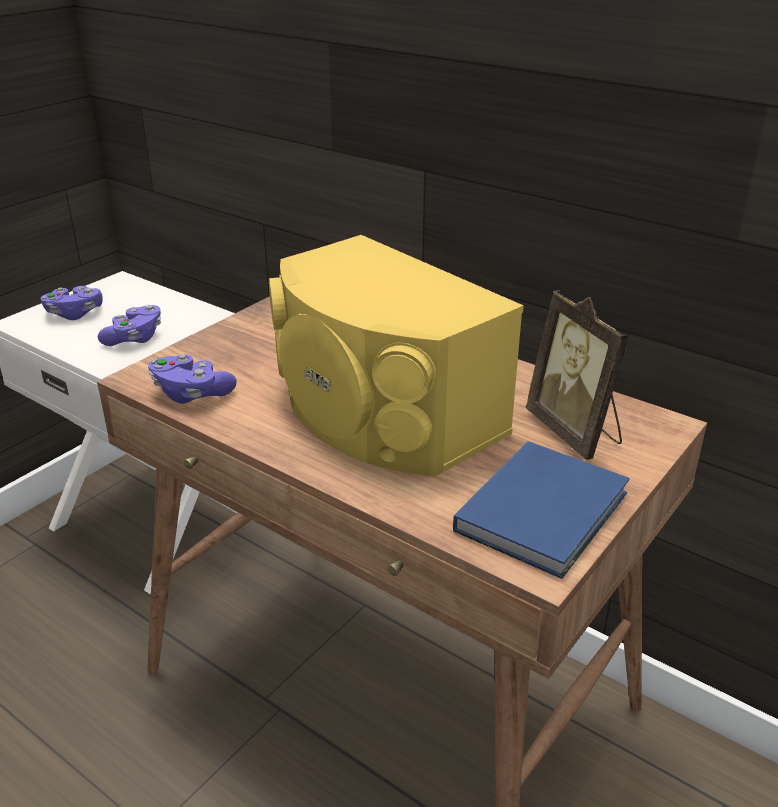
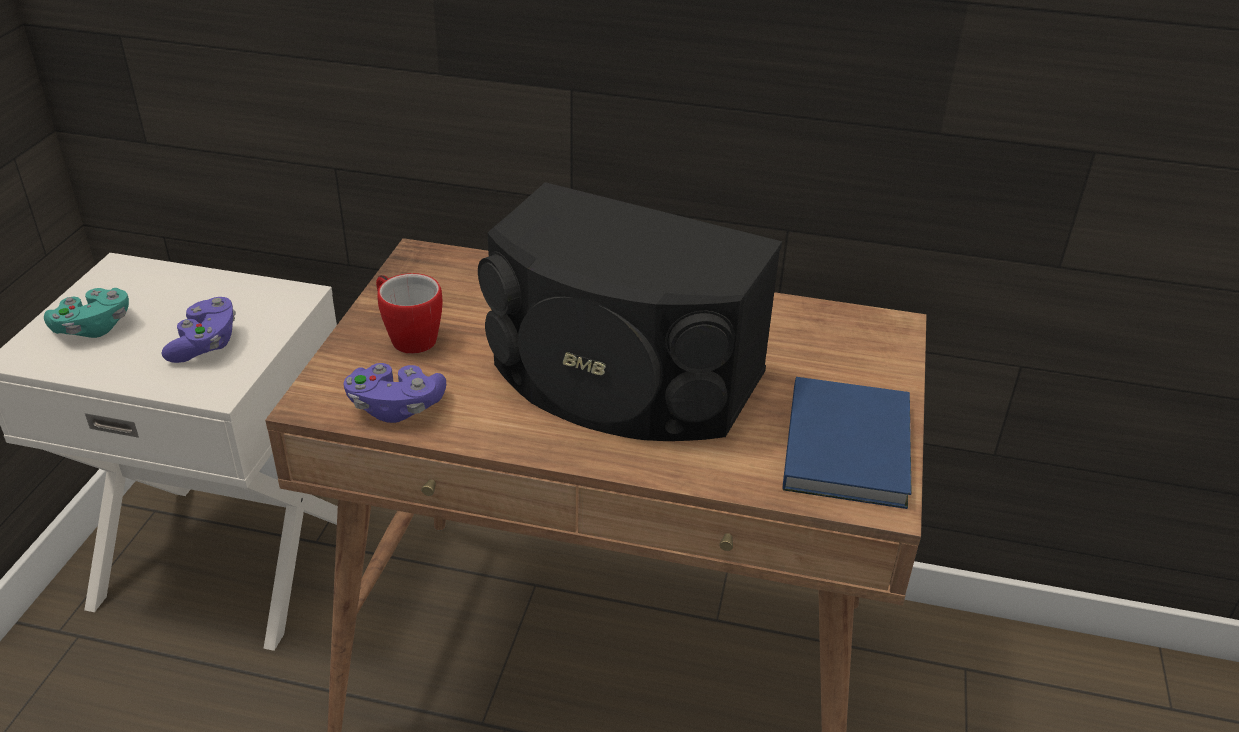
camera: 25 degrees left, 5 degrees up
purple game controller [41,286,103,320] -> turquoise game controller [44,288,129,338]
yellow speaker [269,235,524,477] -> black speaker [478,182,782,441]
picture frame [526,291,629,460] -> none
none -> mug [376,273,443,354]

